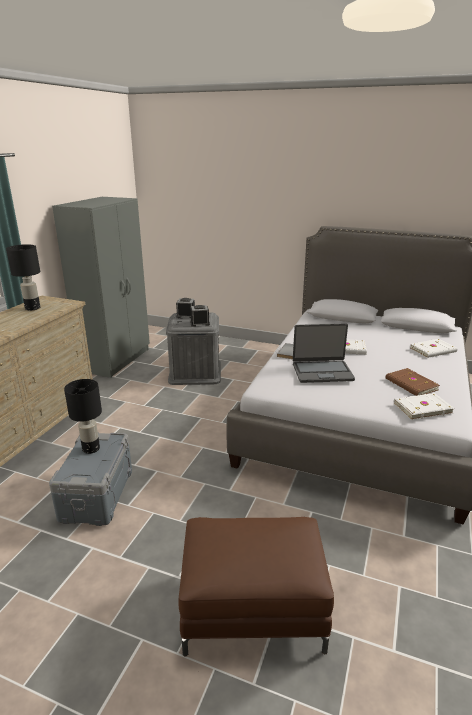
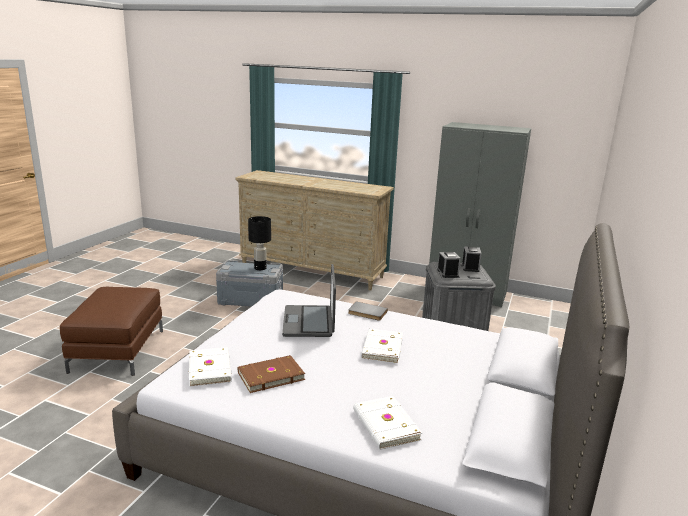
camera: 90 degrees right, 5 degrees down
black table lamp [6,244,40,311] -> none

